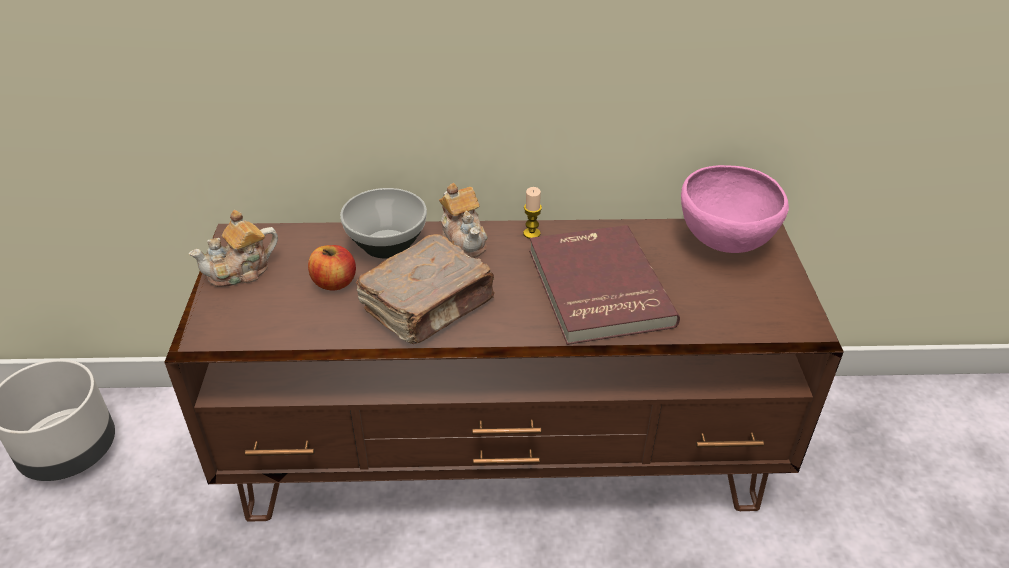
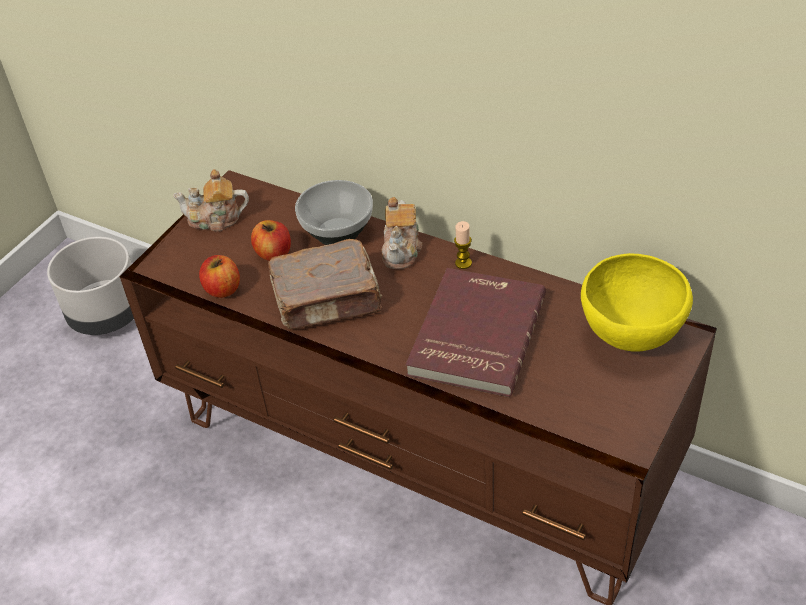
camera: 35 degrees right, 5 degrees up
pink bowl [681,165,789,253] -> yellow bowl [581,253,693,352]
none -> apple [199,255,240,298]

